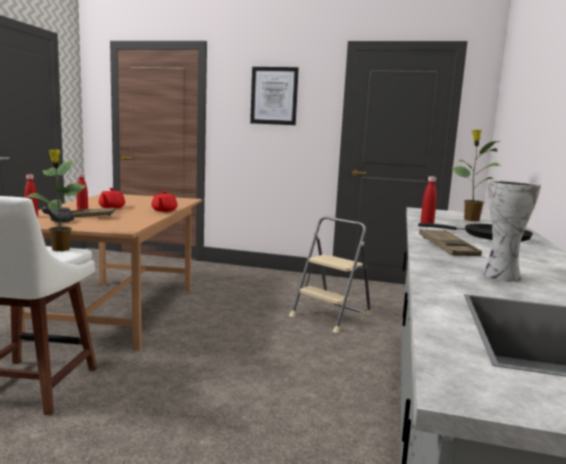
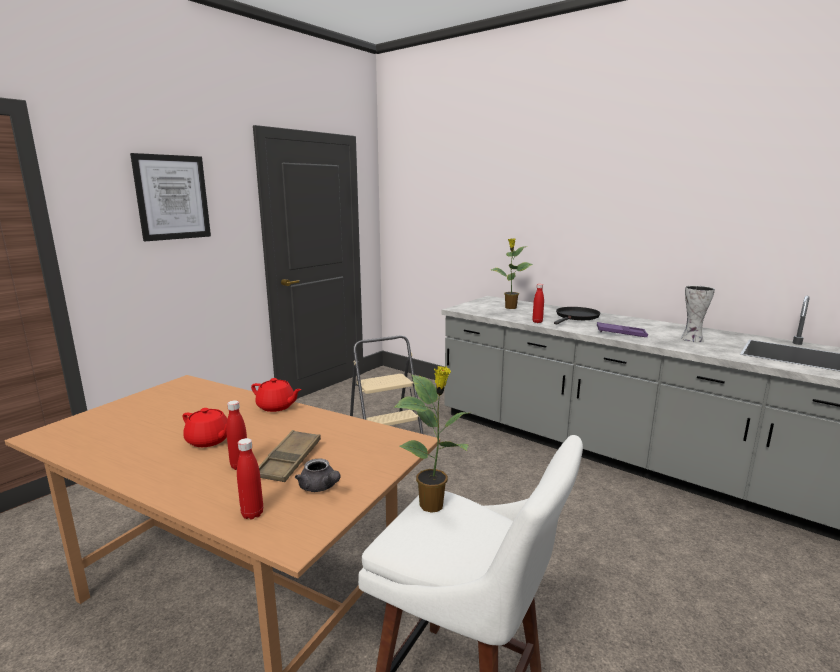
camera: 65 degrees left, 5 degrees up
brown tray [419,229,482,256] -> purple tray [597,322,648,337]

